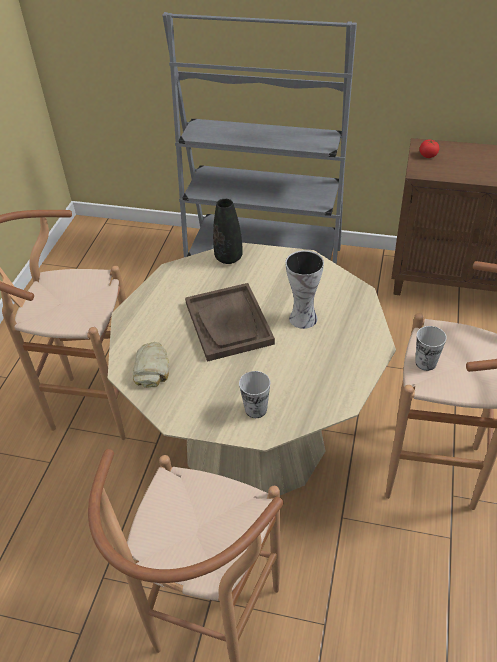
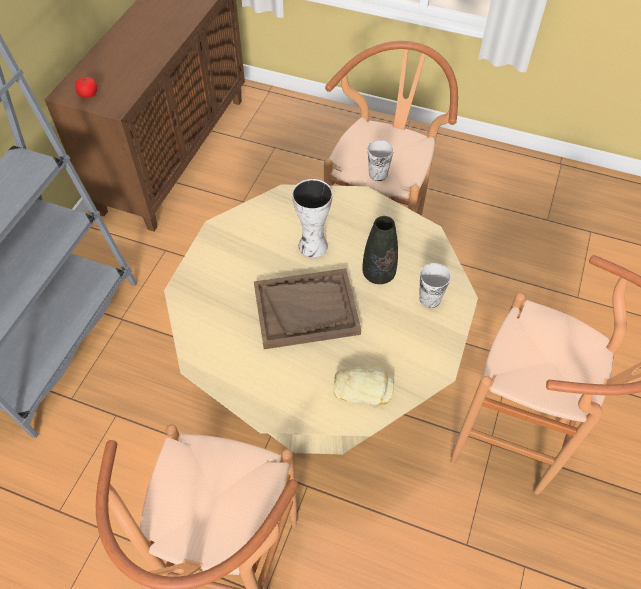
camera: 85 degrees left, 10 degrees up
black vase [213,199,243,264] -> black vase moved to [362,216,398,284]

